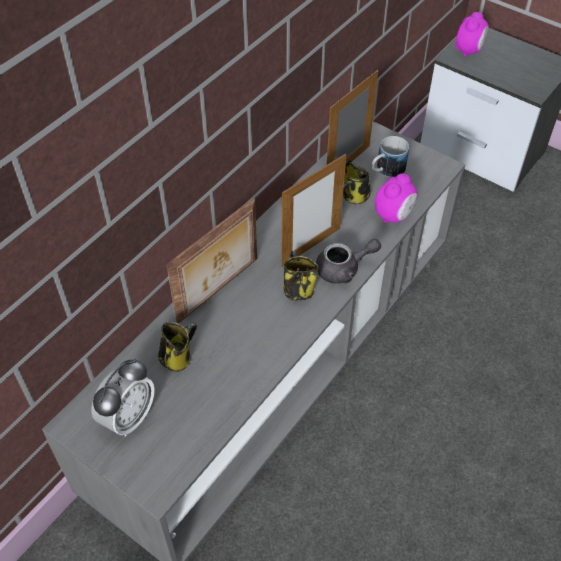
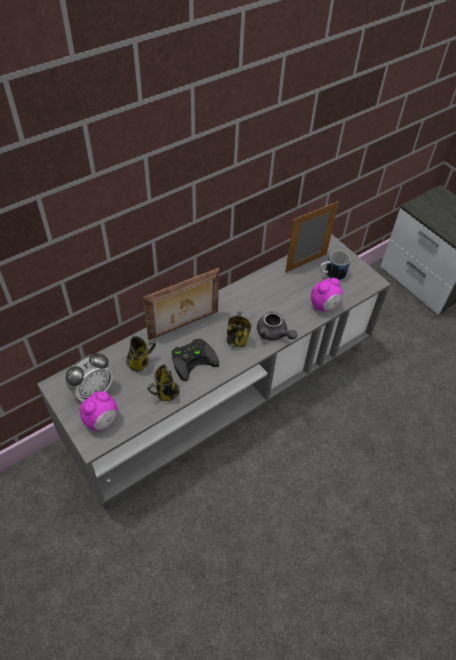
camera: 15 degrees right, 0 degrees up
picture frame [282,154,347,267] -> none
grey teapot [316,239,381,284] -> grey teapot turned 45 degrees clockwise [257,311,297,340]
mug [343,160,371,205] -> mug moved to [147,364,180,401]
alarm clock [456,12,489,57] -> alarm clock moved to [80,391,118,431]
none -> black game controller [172,339,219,381]

